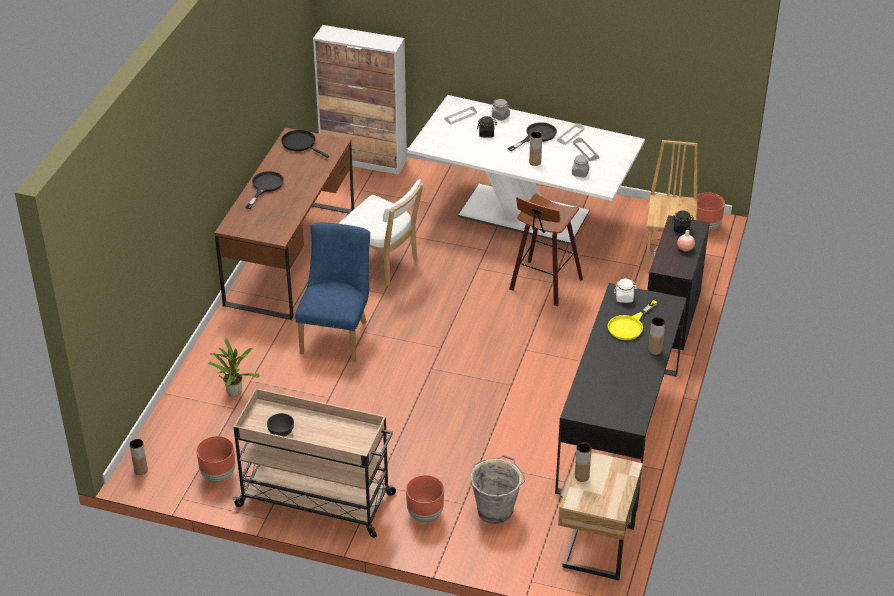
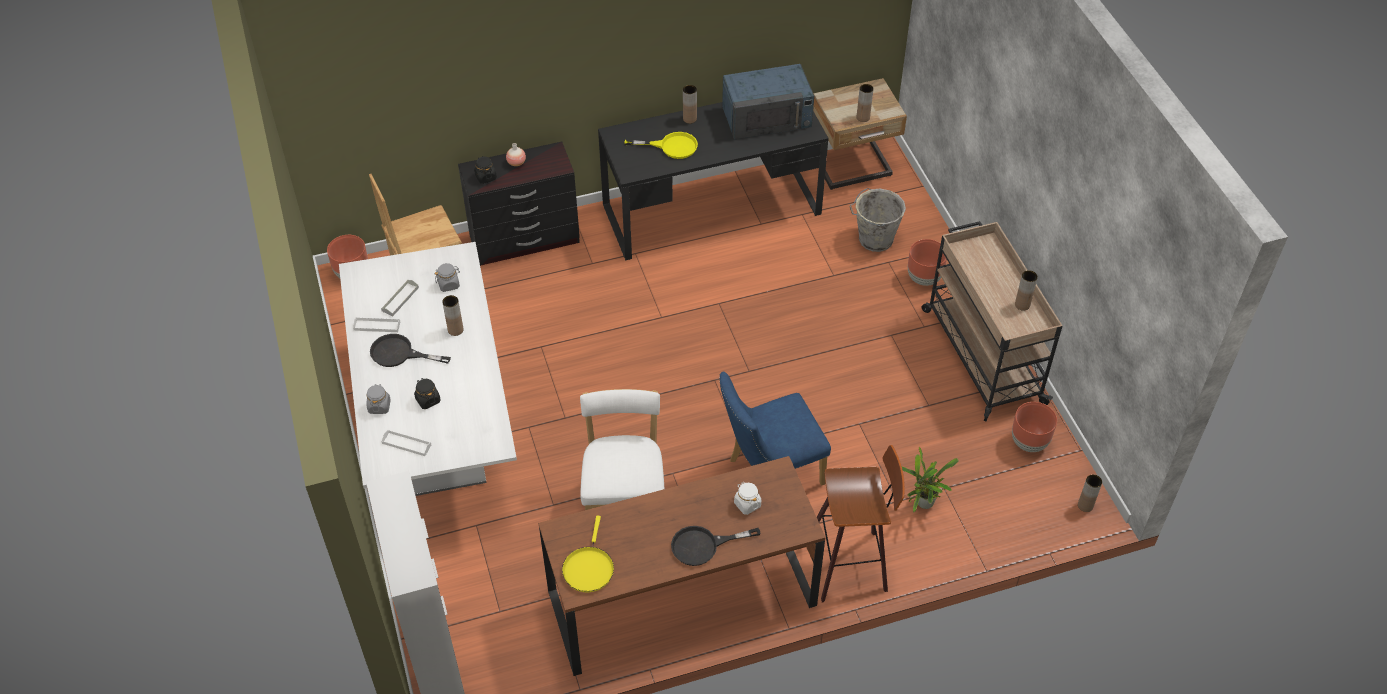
camera: 125 degrees left, 10 degrees up
grey bowl [267,413,294,437] -> brown vase [1015,270,1038,311]
black frying pan [281,130,329,158] -> yellow frying pan [562,516,614,592]
stool [509,193,583,306] -> stool moved to [817,445,905,602]
white jar [614,279,637,303] -> white jar moved to [734,482,761,515]
none -> blue microwave [722,64,814,139]

